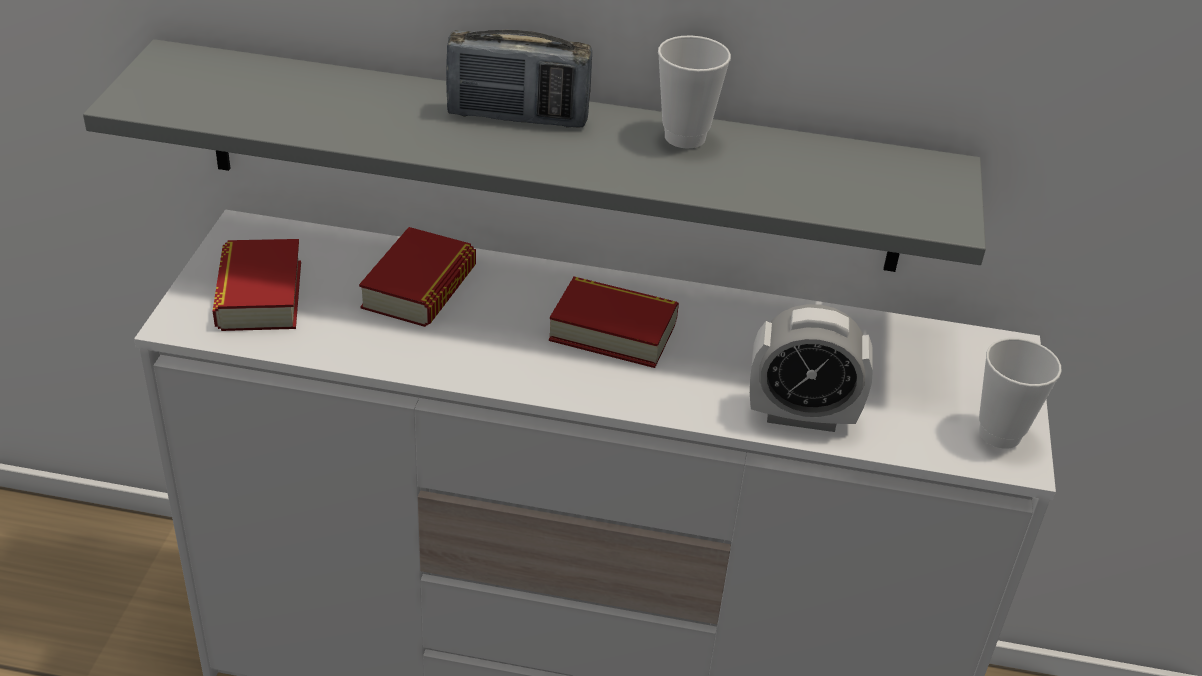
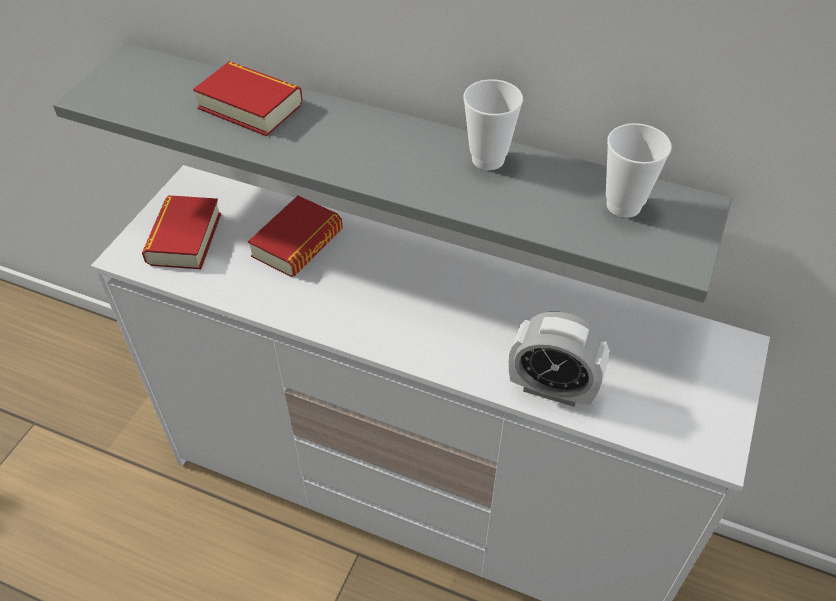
camera: 15 degrees right, 10 degrees up
radio [446,30,592,128] -> none
book [549,277,679,368] -> book moved to [193,61,303,136]
cup [979,338,1062,449] -> cup moved to [606,123,672,218]

